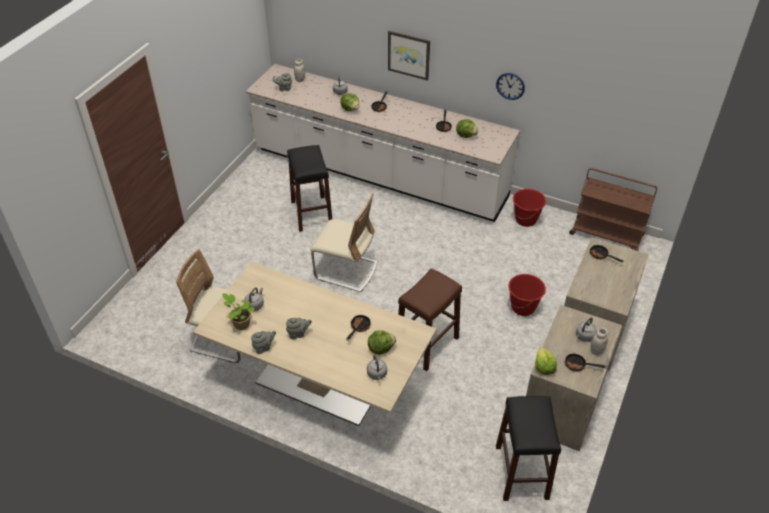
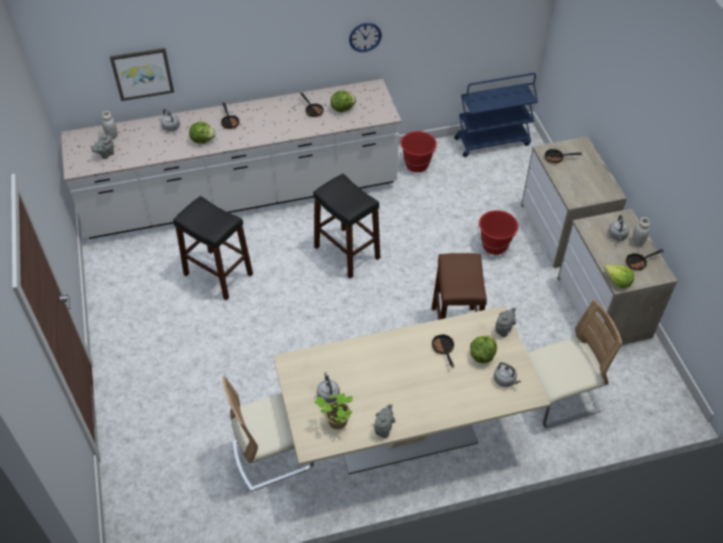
camera: 40 degrees left, 5 degrees up
grey teapot [286,317,312,339] -> grey teapot moved to [495,308,516,337]
beige chair [310,193,378,292] -> beige chair moved to [527,300,622,428]
picture [388,31,430,81] -> picture moved to [110,48,174,101]
black stool [496,396,561,501] -> black stool moved to [313,174,380,278]
brown cart [569,168,657,251] -> blue cart [454,73,538,157]

